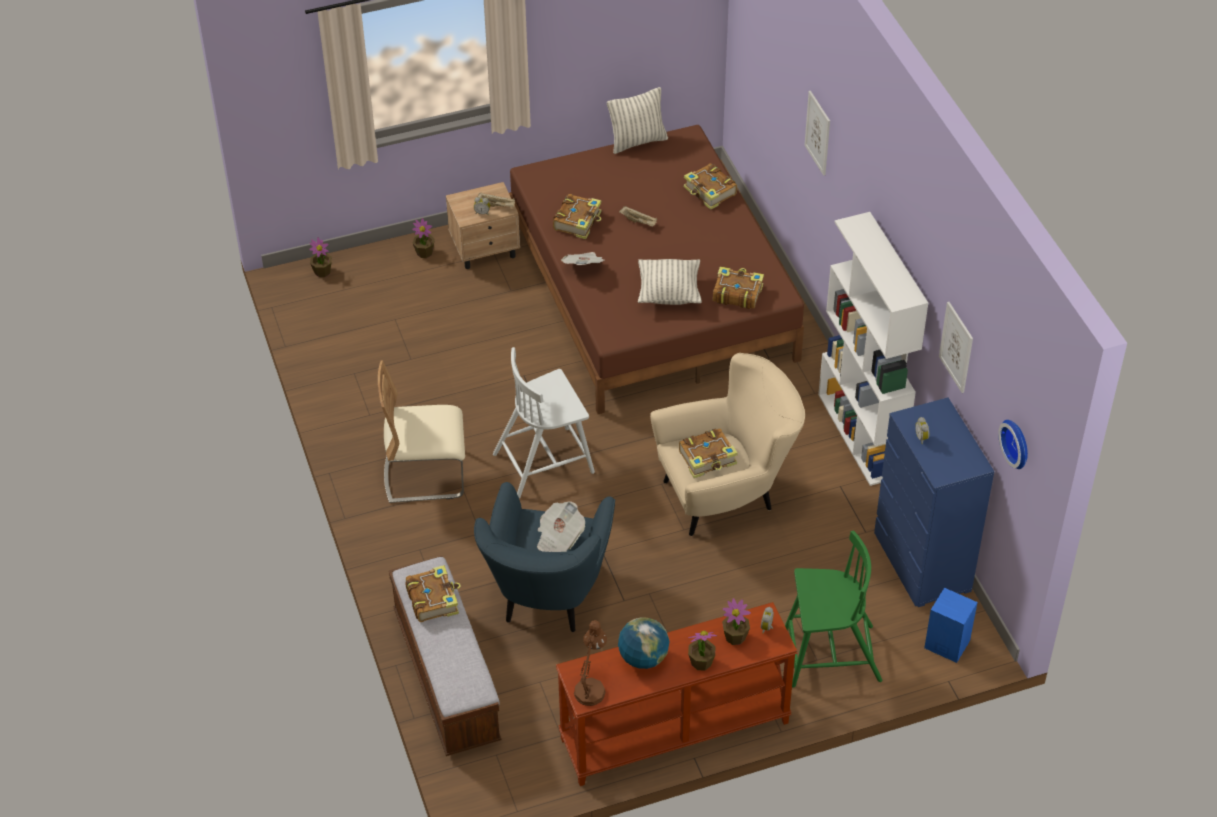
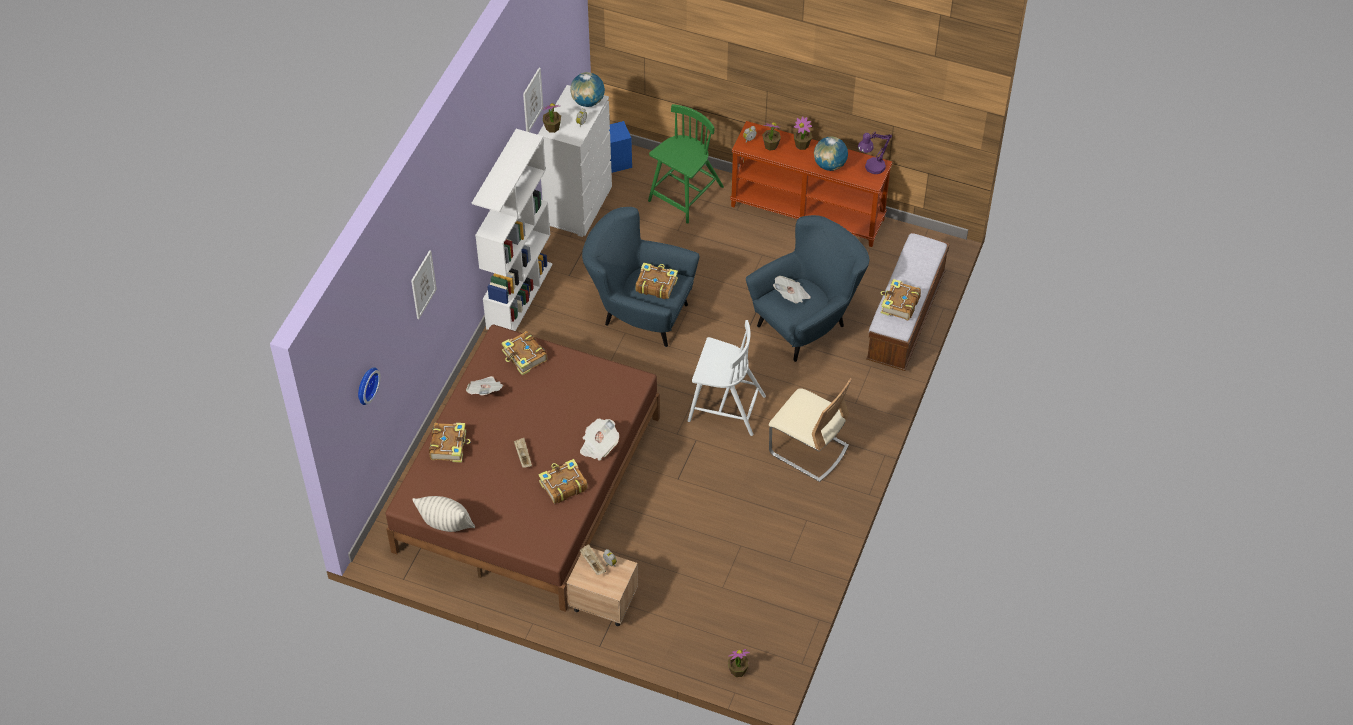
camera: 140 degrees left, 5 degrees up
potted plant [412,218,435,258] -> potted plant moved to [543,103,561,133]
brown table lamp [574,620,607,706] -> purple table lamp [858,132,892,174]
pillow [638,259,702,305] -> none
beige armchair [650,353,805,536] -> blue armchair [582,207,699,347]
green chair [785,530,882,688] -> green chair turned 90 degrees clockwise [648,104,724,224]
blue dresser [874,398,994,607] -> white dresser [538,85,612,237]
wall clock [998,420,1028,469] -> wall clock moved to [358,367,381,405]
none -> newspaper [466,376,504,396]
none -> globe [570,72,605,107]

